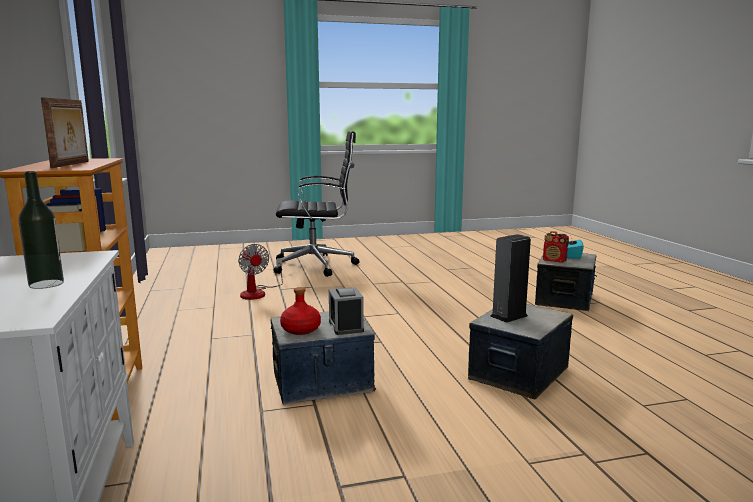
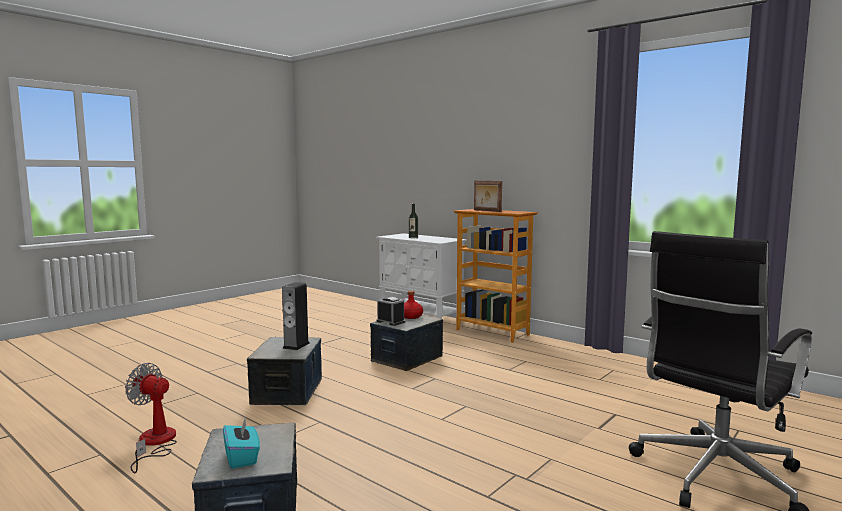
camera: 145 degrees right, 5 degrees down
fan [238,244,283,300] -> fan moved to [125,363,177,473]
radio [543,231,569,263] -> none

